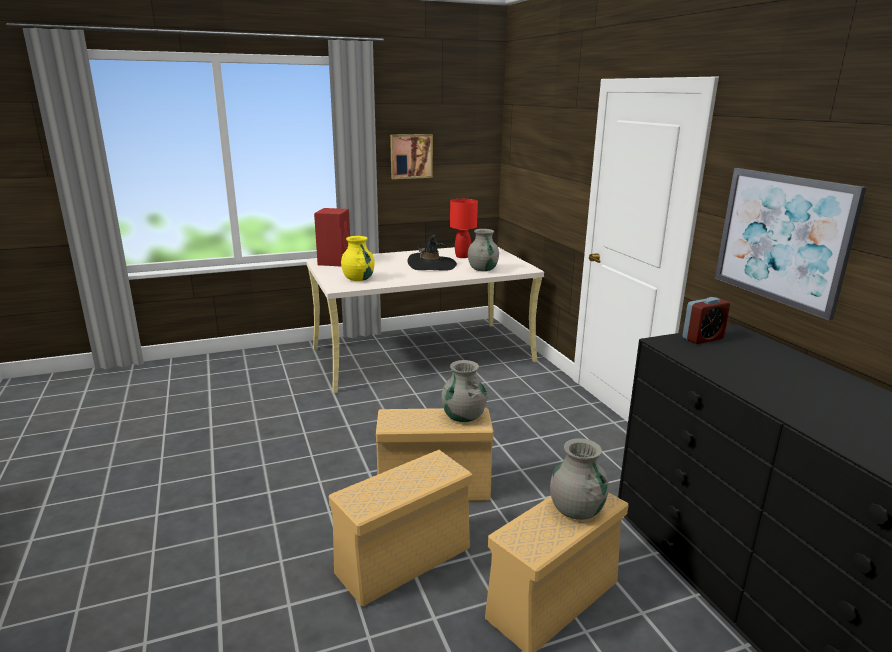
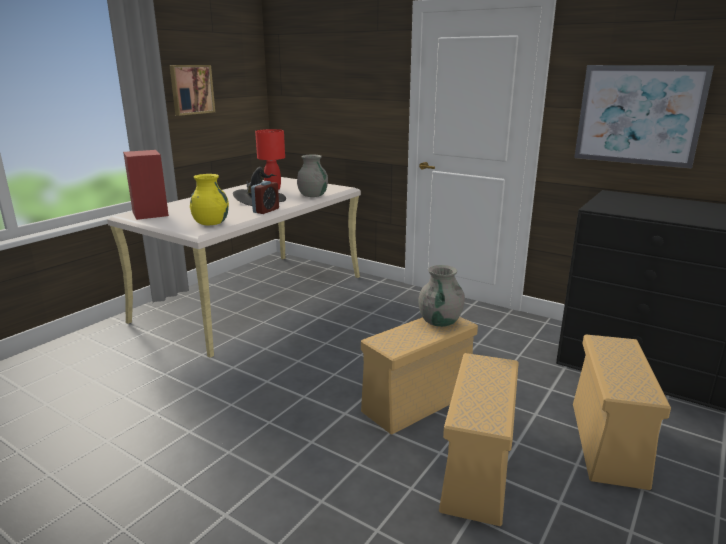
camera: 35 degrees left, 0 degrees up
grey vase [550,438,609,520] -> none
alarm clock [682,297,730,344] -> alarm clock moved to [251,181,279,214]

